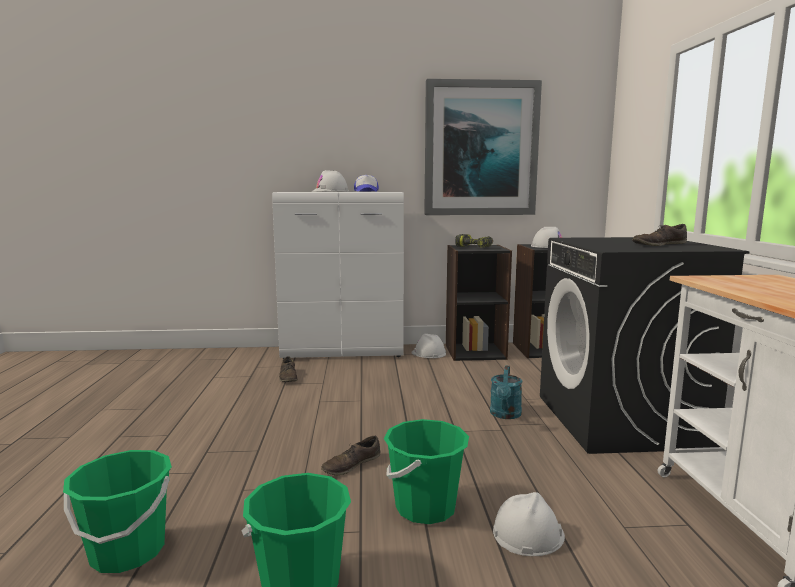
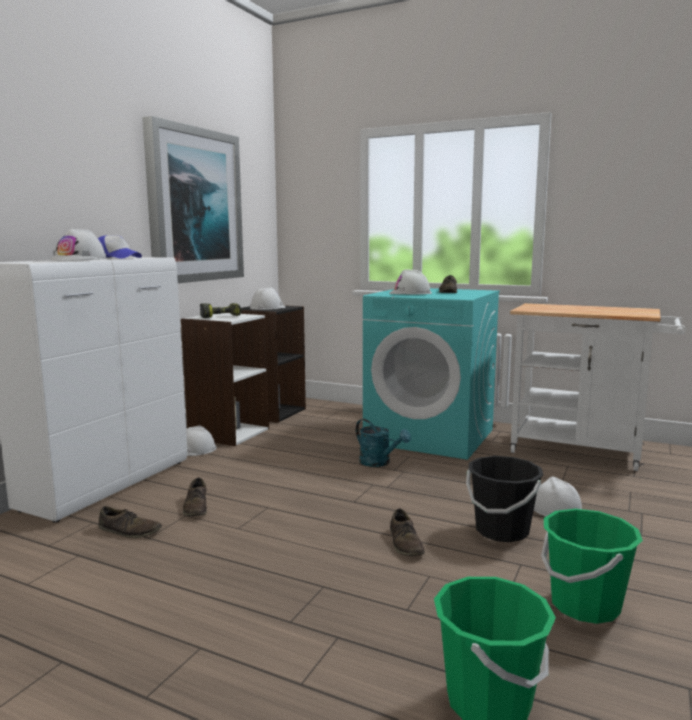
camera: 60 degrees left, 0 degrees up
green bucket [384,419,469,524] -> black bucket [466,456,543,542]
black bookcase [446,245,512,361] -> white bookcase [181,313,269,446]
black washing machine [540,237,750,454] -> turquoise washing machine [363,288,500,460]
none -> brown shoe [183,478,207,516]
none -> white hard hat [390,269,432,295]

